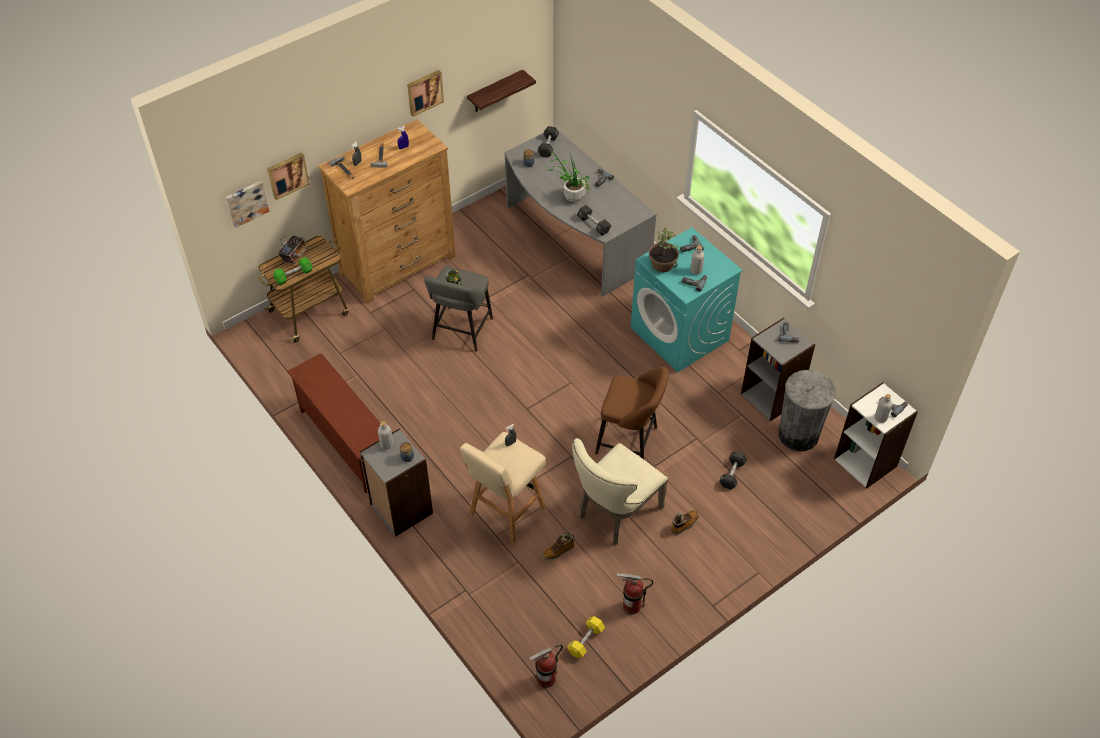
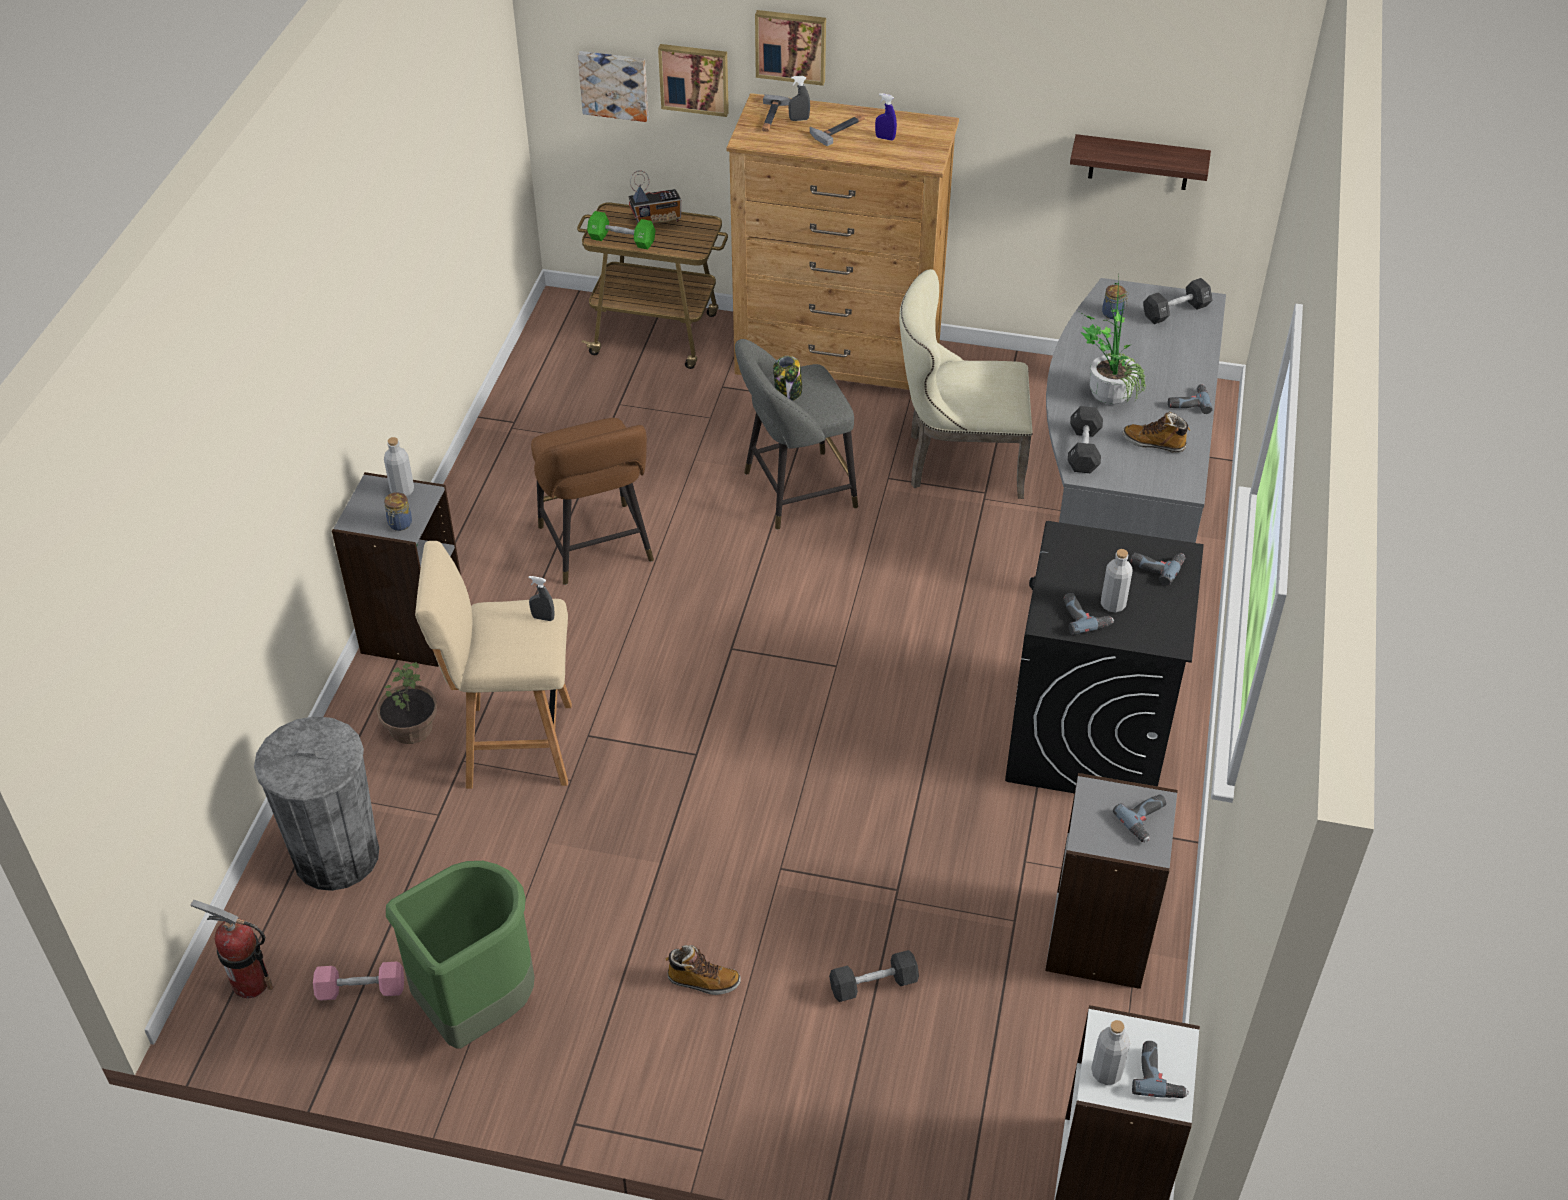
camera: 50 degrees right, 5 degrees down
brown shoe rack [287,353,380,493] -> none
picture [407,70,444,117] -> picture moved to [755,10,826,86]
boot [542,533,574,561] -> boot moved to [1123,412,1190,453]
yellow dumbbell [567,616,605,658] -> pink dumbbell [313,962,404,1000]
beige chair [572,438,668,545] -> beige chair moved to [899,269,1033,499]
brown stool [595,367,669,459] -> brown stool moved to [531,418,654,585]
fire extinguisher [617,573,653,614] -> green trash can [386,861,535,1049]
turquoise washing machine [631,227,743,372] -> black washing machine [1005,521,1204,793]
potted plant [649,228,679,272] -> potted plant moved to [377,662,437,744]
grey trash can [779,370,836,451] -> grey trash can moved to [254,716,379,891]

